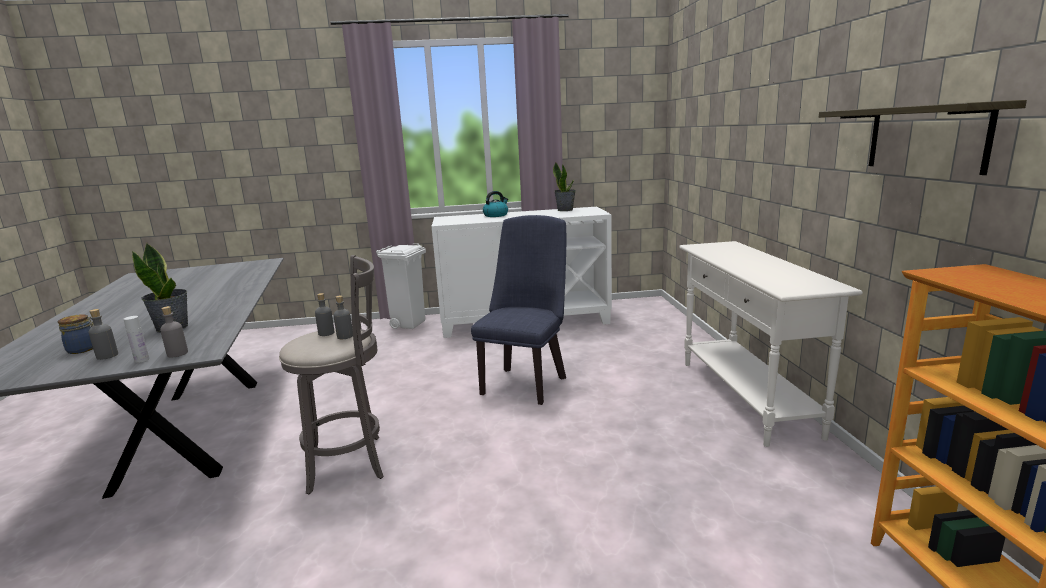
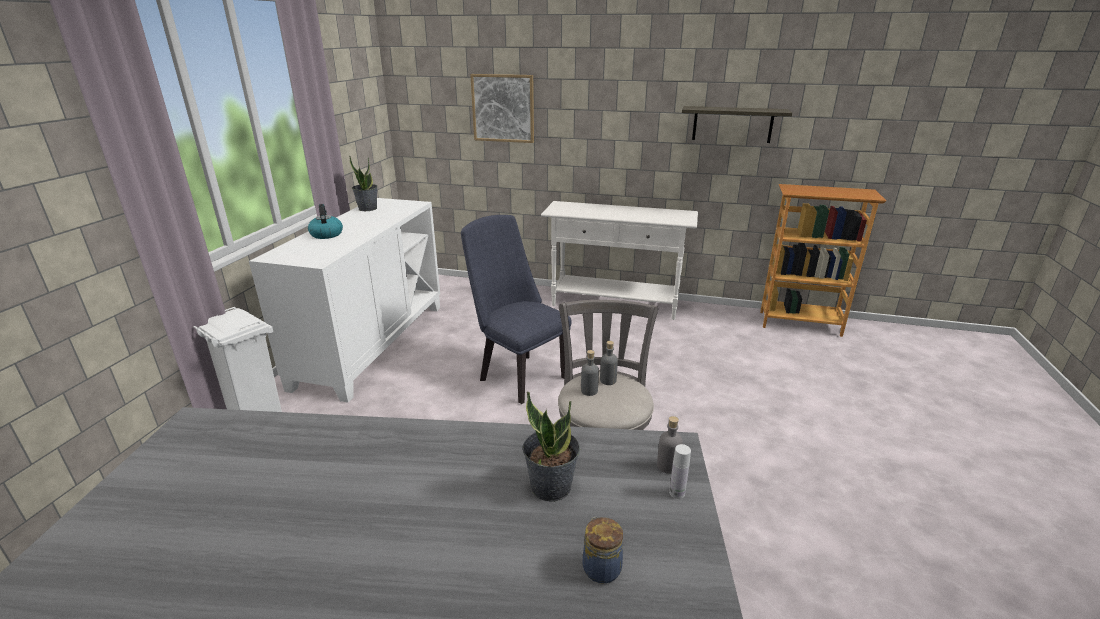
camera: 70 degrees left, 10 degrees up
grey bottle [89,309,118,360] -> none
none -> picture [470,74,534,143]

